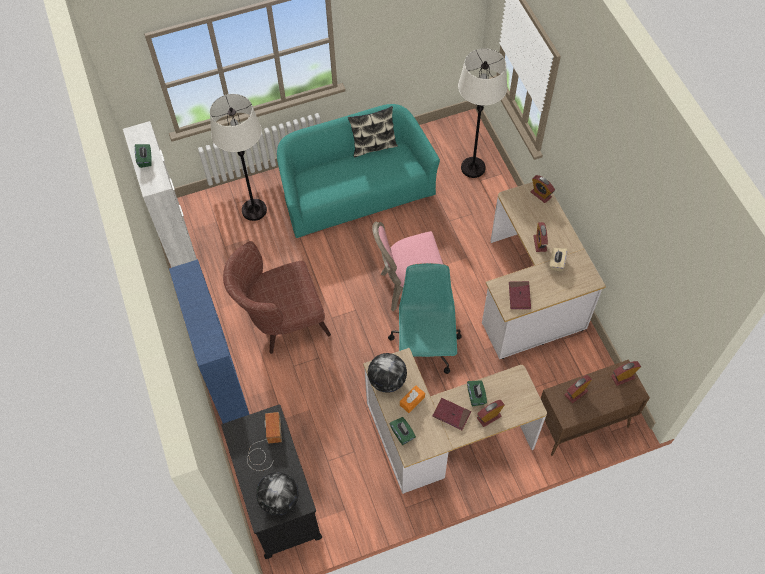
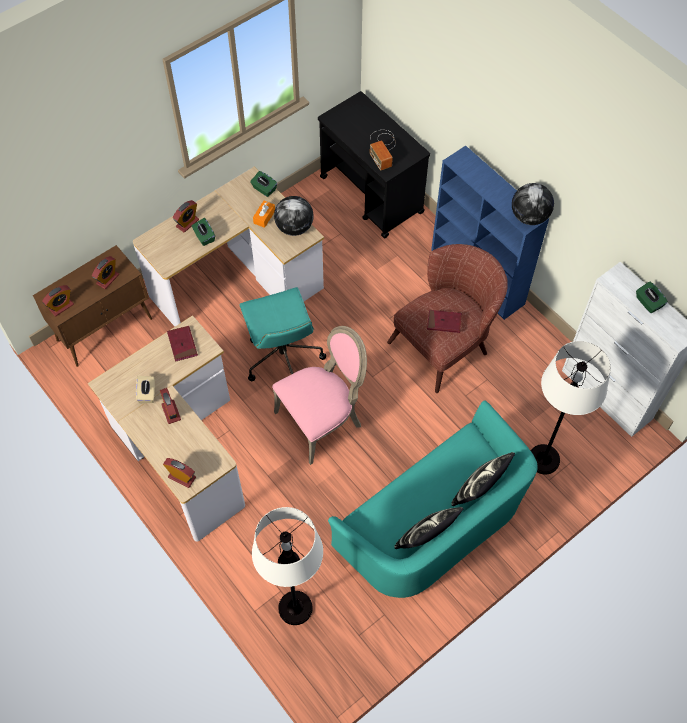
camera: 160 degrees right, 0 degrees up
globe [256,472,298,515] -> globe moved to [512,183,554,225]
red book [433,398,471,430] -> red book moved to [427,310,462,333]
none -> pillow [451,452,515,506]

